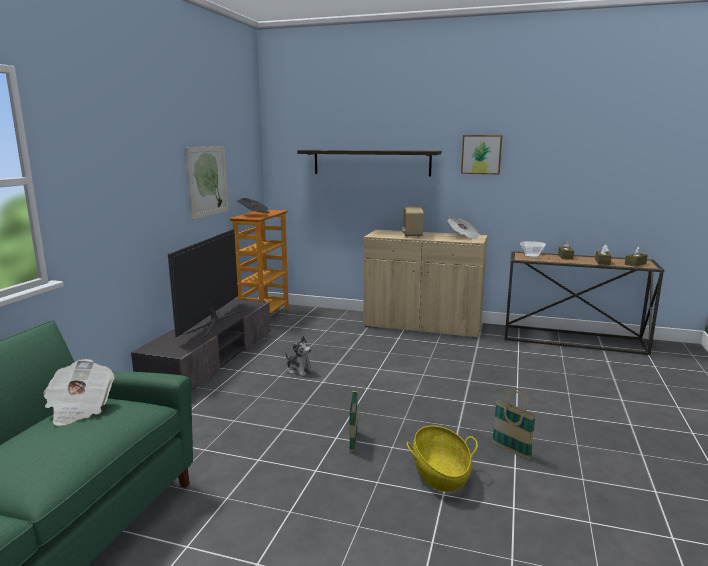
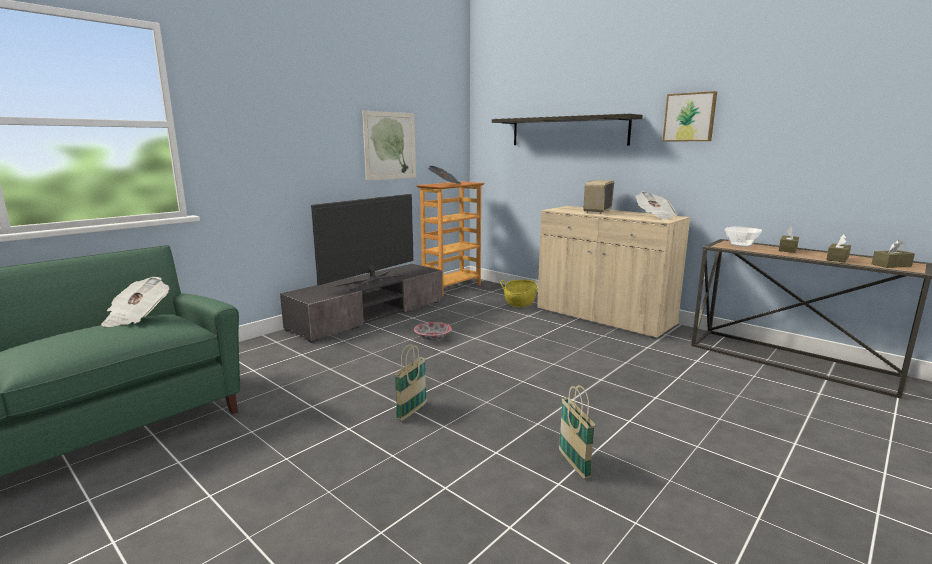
camera: 25 degrees right, 0 degrees up
plush toy [286,336,315,376] -> bowl [414,322,452,340]
basket [407,425,478,492] -> basket moved to [500,280,538,307]

